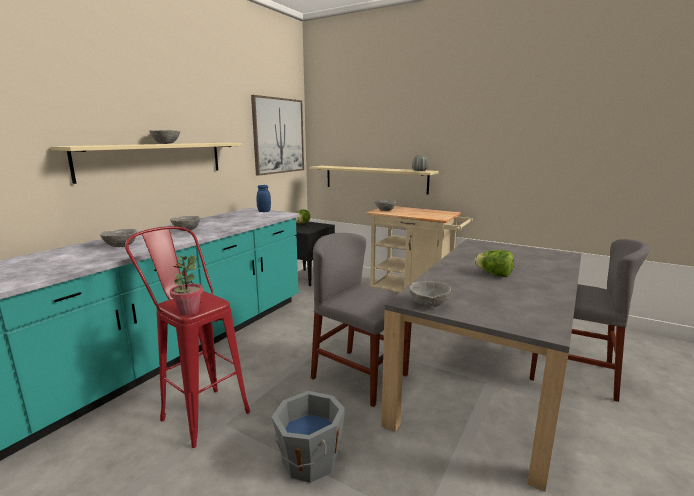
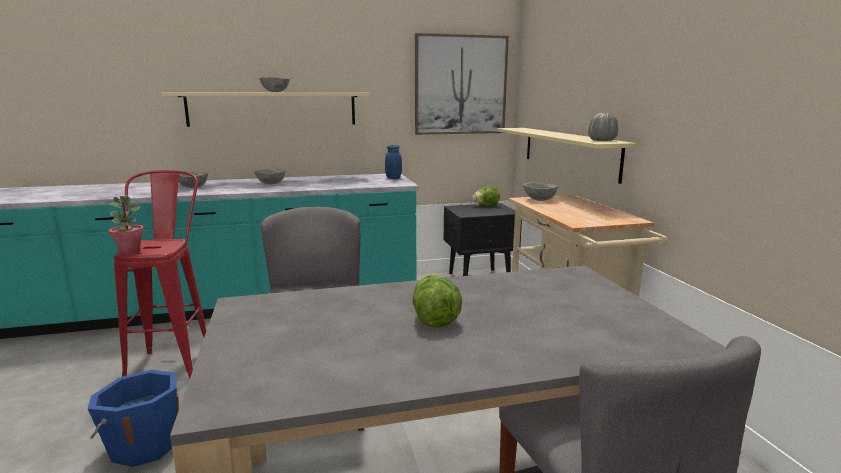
camera: 45 degrees right, 0 degrees up
grey bucket [271,391,345,483] -> blue bucket [88,370,179,467]
grey bowl [409,281,451,308] -> none

